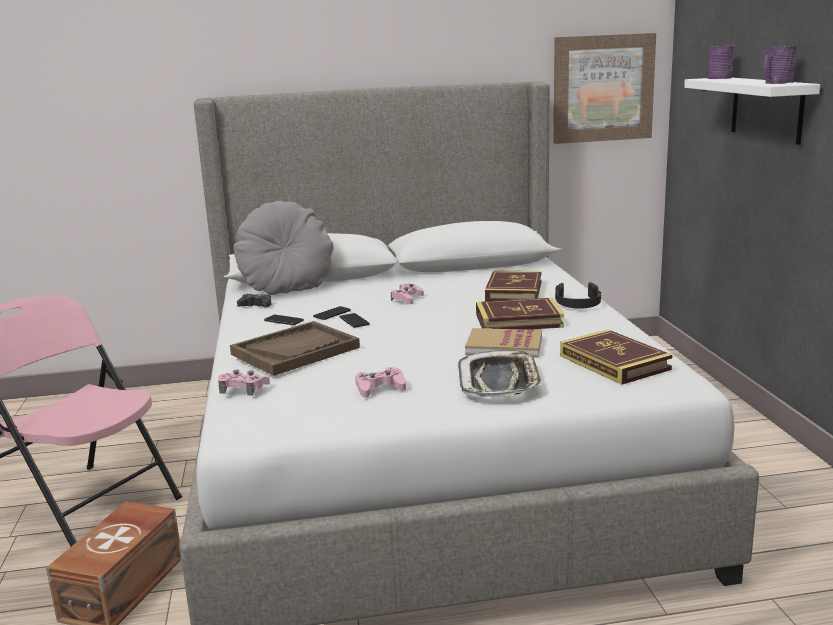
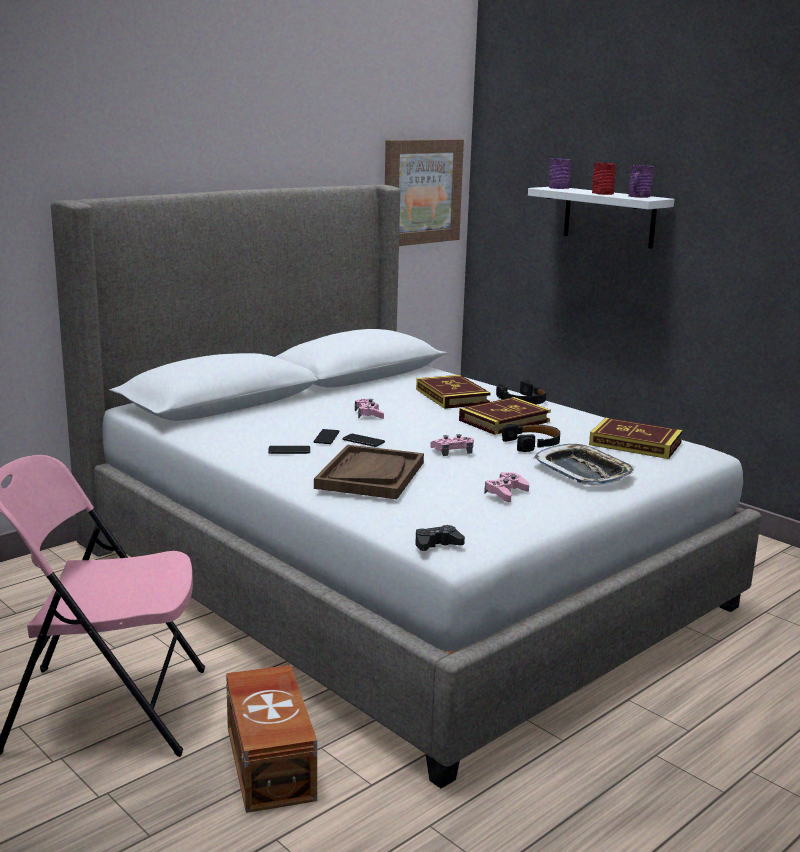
camera: 35 degrees left, 0 degrees up
pink game controller [218,370,270,396] -> pink game controller moved to [430,434,474,456]
grey pillow [234,201,334,295] -> none
black game controller [237,294,271,307] -> black game controller moved to [415,525,465,551]
book [465,328,542,358] -> black headphones [502,424,560,452]
none -> red mug [592,163,616,195]

